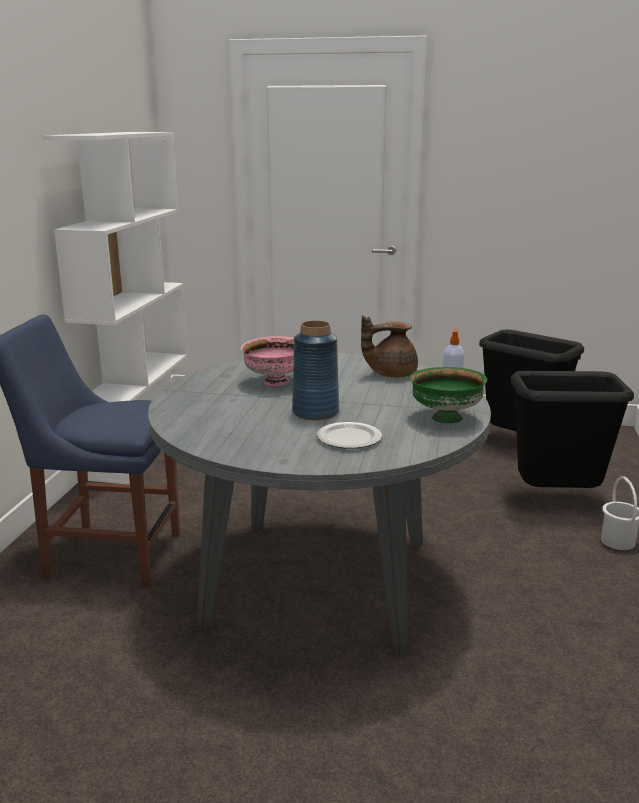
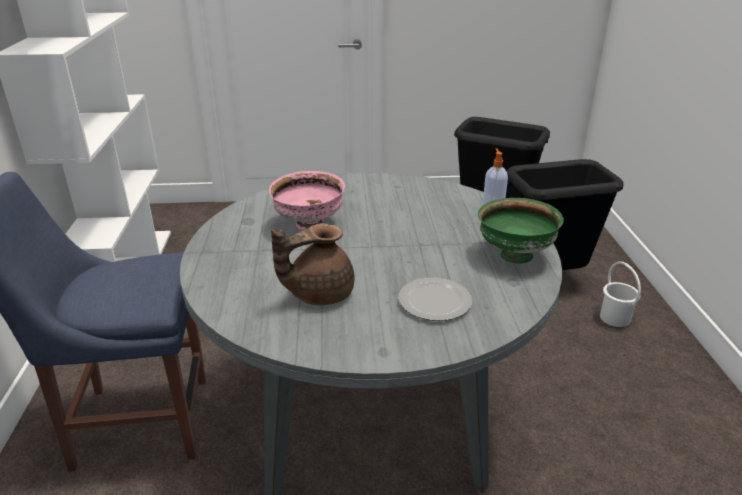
camera: 15 degrees left, 10 degrees up
blue vase [292,321,339,420] -> none
brown teapot [361,316,418,377] -> brown teapot moved to [271,223,355,305]

